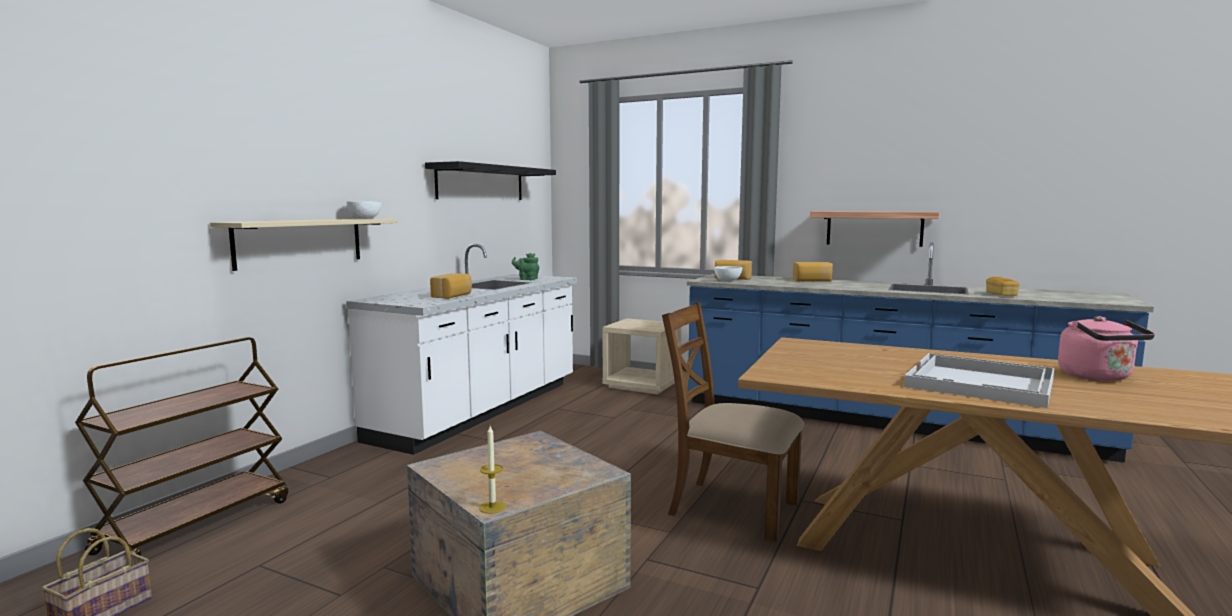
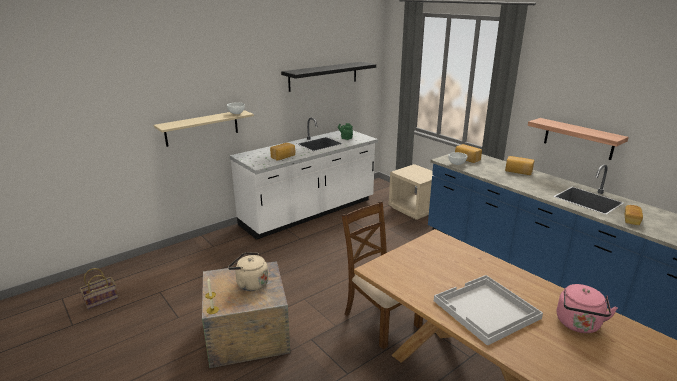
camera: 25 degrees right, 15 degrees up
brown cart [75,337,288,556] -> none
none -> beige kettle [228,252,269,291]

